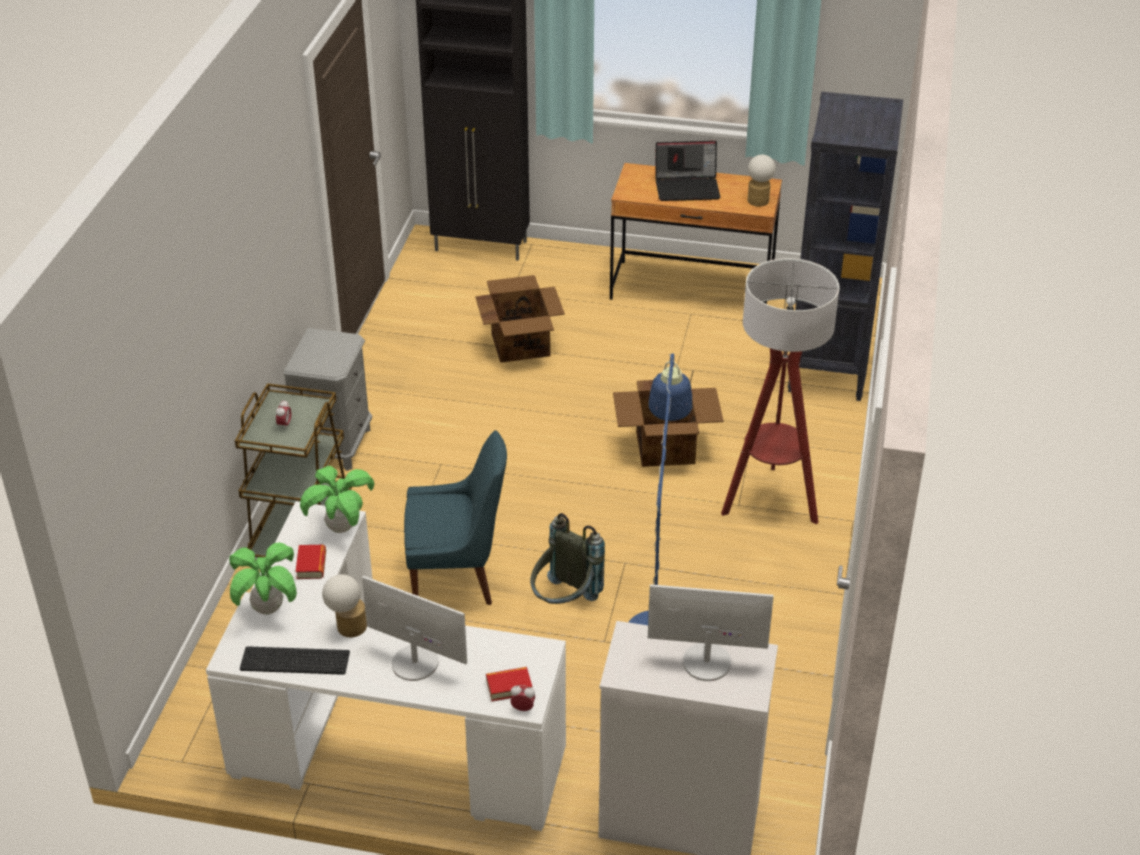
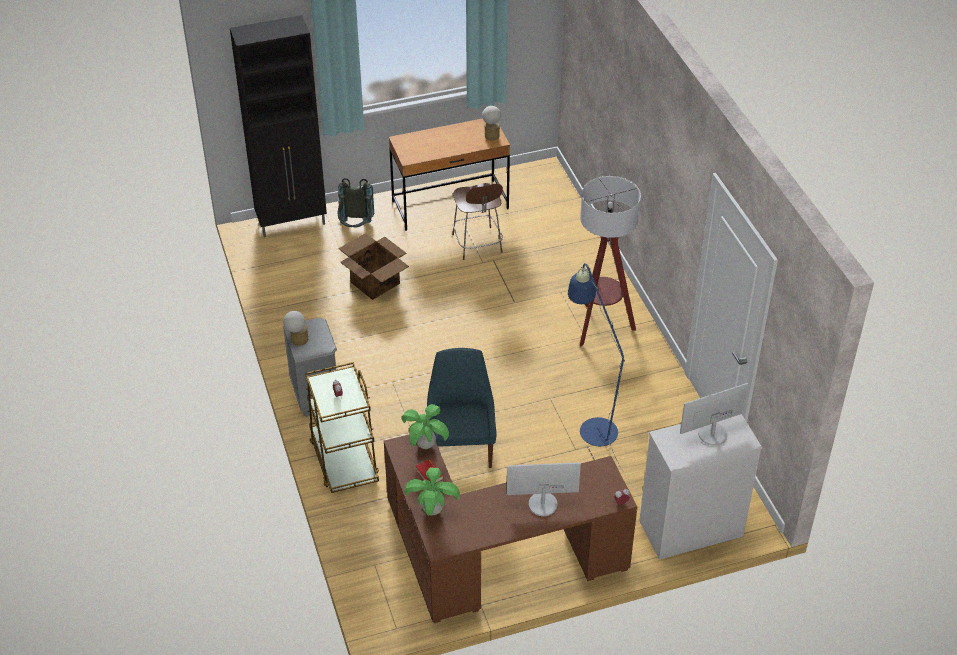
camera: 30 degrees left, 5 degrees up
white desk [206,502,566,831] -> brown desk [384,434,637,623]
keyboard [240,646,350,675] -> none
table lamp [322,574,367,637] -> table lamp moved to [283,311,308,346]
blue chair [404,430,507,605] -> blue chair turned 60 degrees counterclockwise [427,348,497,468]
book [486,667,532,701] -> none
grey backpack [530,513,605,604] -> grey backpack moved to [338,178,374,227]
cardboard box [613,380,724,467] -> none
laptop [655,141,720,201] -> none
black bookcase [788,91,903,401] -> none
none -> brown stool [452,183,503,260]

